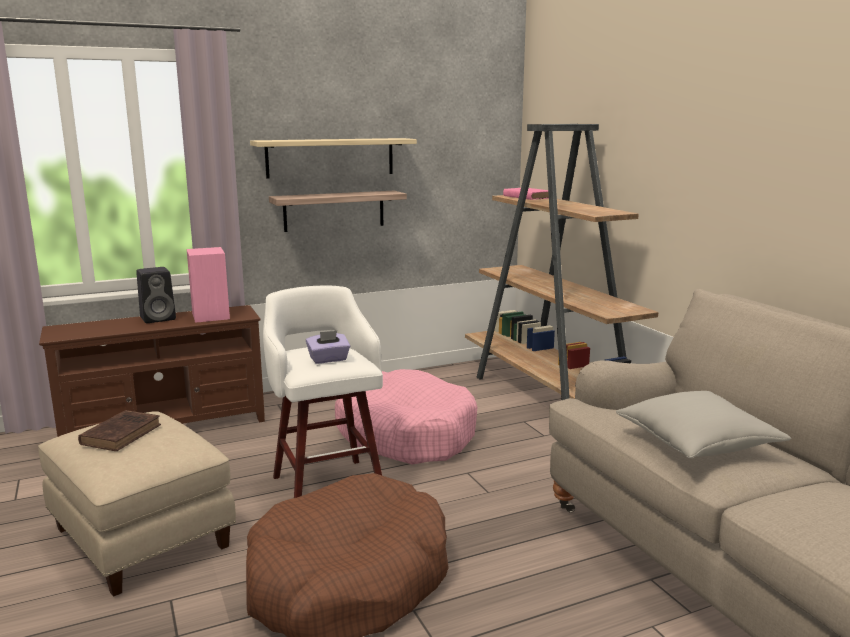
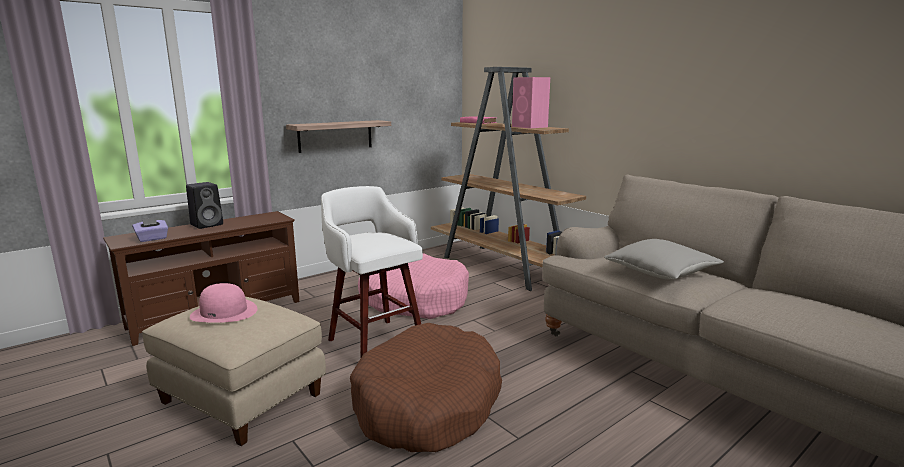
camera: 15 degrees left, 0 degrees up
brown book [78,410,161,451] -> pink hat [190,283,258,323]
pink speaker [187,247,230,323] -> pink speaker moved to [512,77,550,128]
shelf [250,138,417,178] -> none
purple tissue box [306,331,350,364] -> purple tissue box moved to [132,217,168,242]

